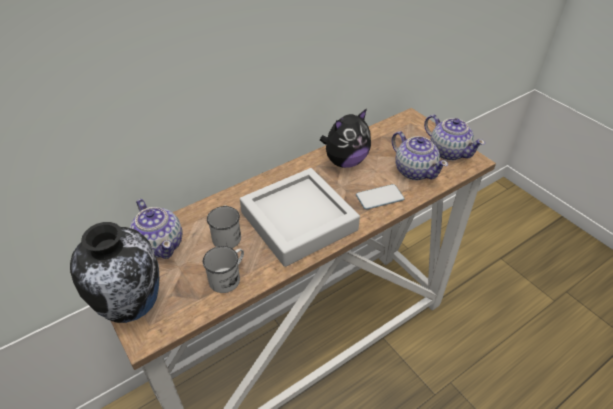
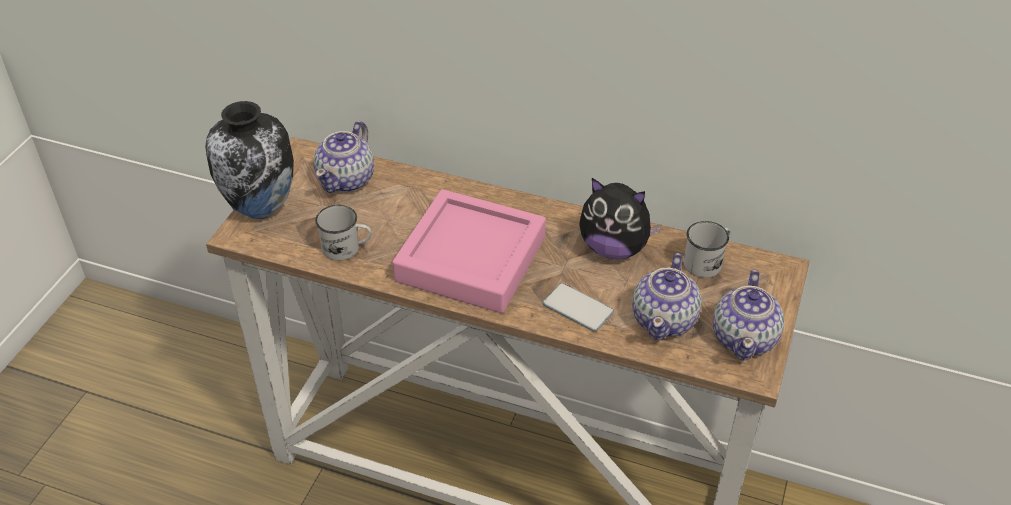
camera: 55 degrees right, 0 degrees up
white mug [207,205,241,248] -> white mug moved to [684,221,731,278]
grey tray [240,168,360,267] -> pink tray [392,189,546,313]

